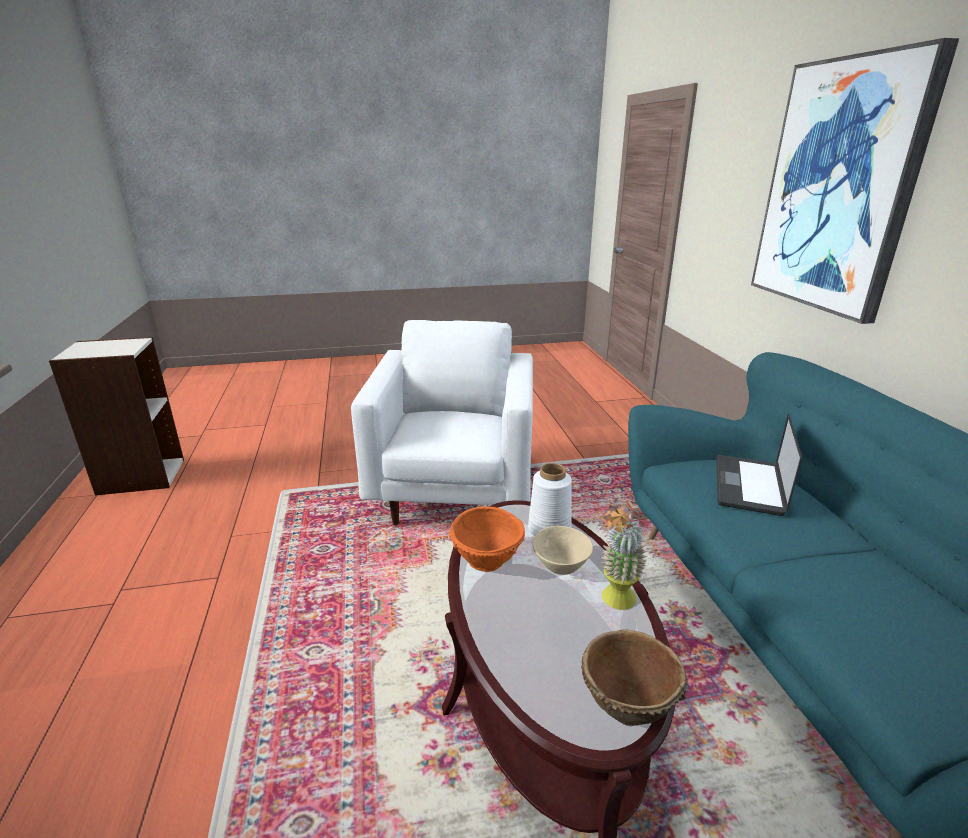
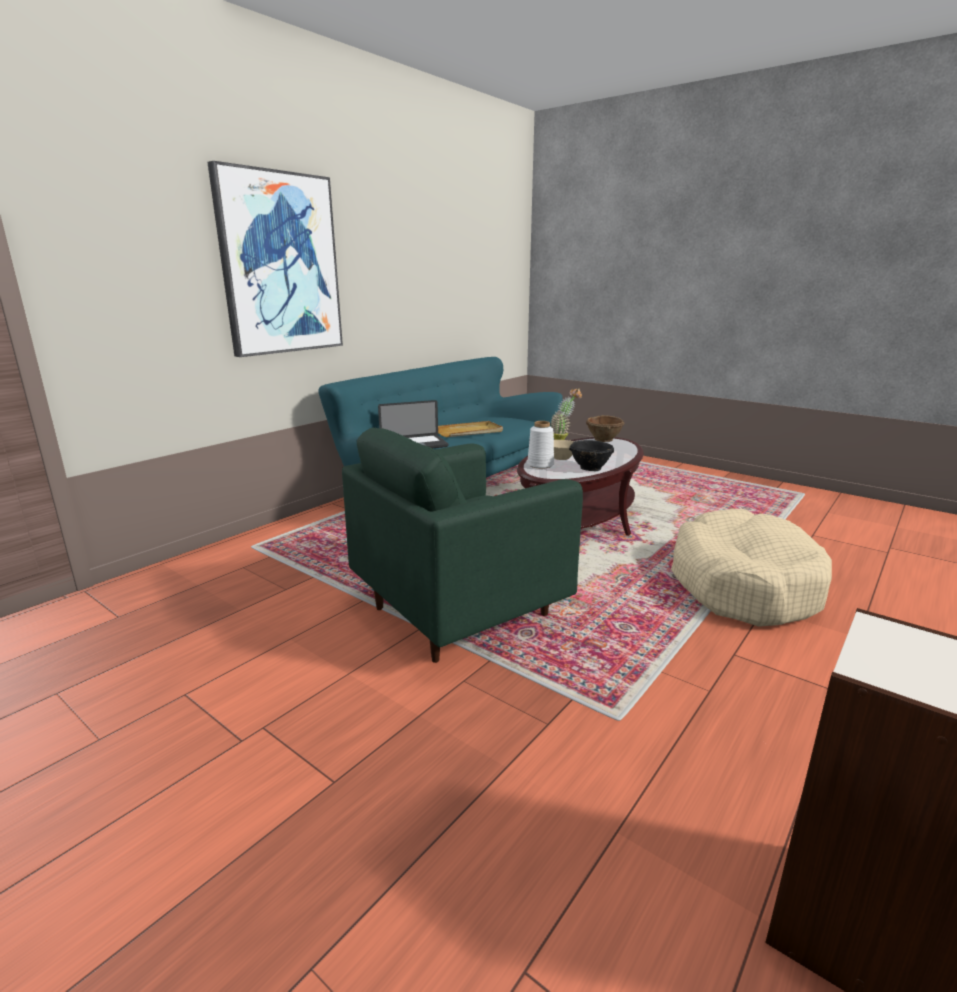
camera: 130 degrees left, 5 degrees down
white armchair [351,320,533,525] -> green armchair [342,427,583,663]
orange bowl [449,506,525,572] -> black bowl [569,440,614,471]
none -> beige tray [438,421,503,438]
none -> beige dog bed [671,509,832,627]

